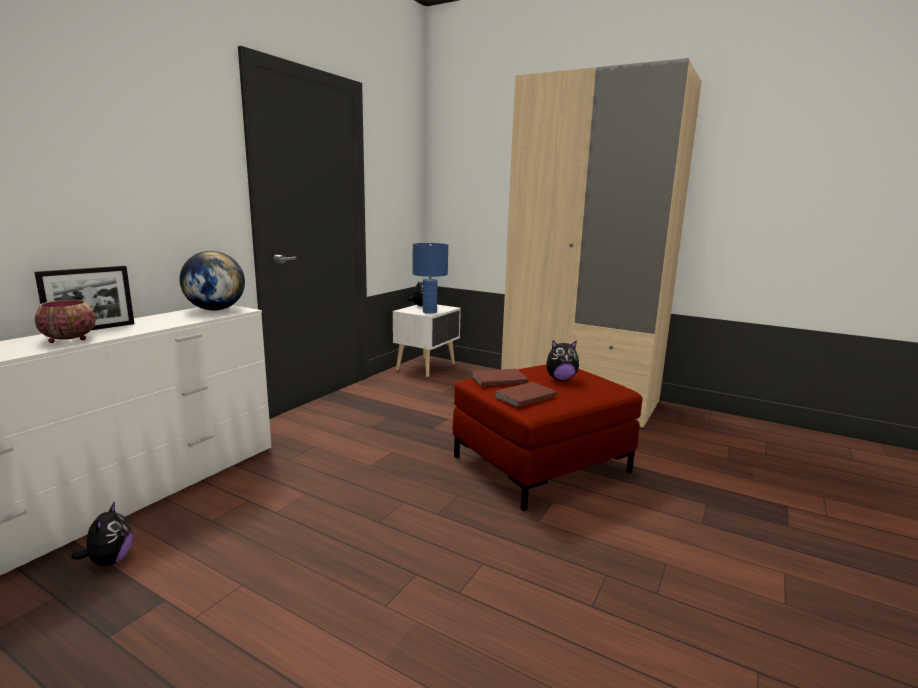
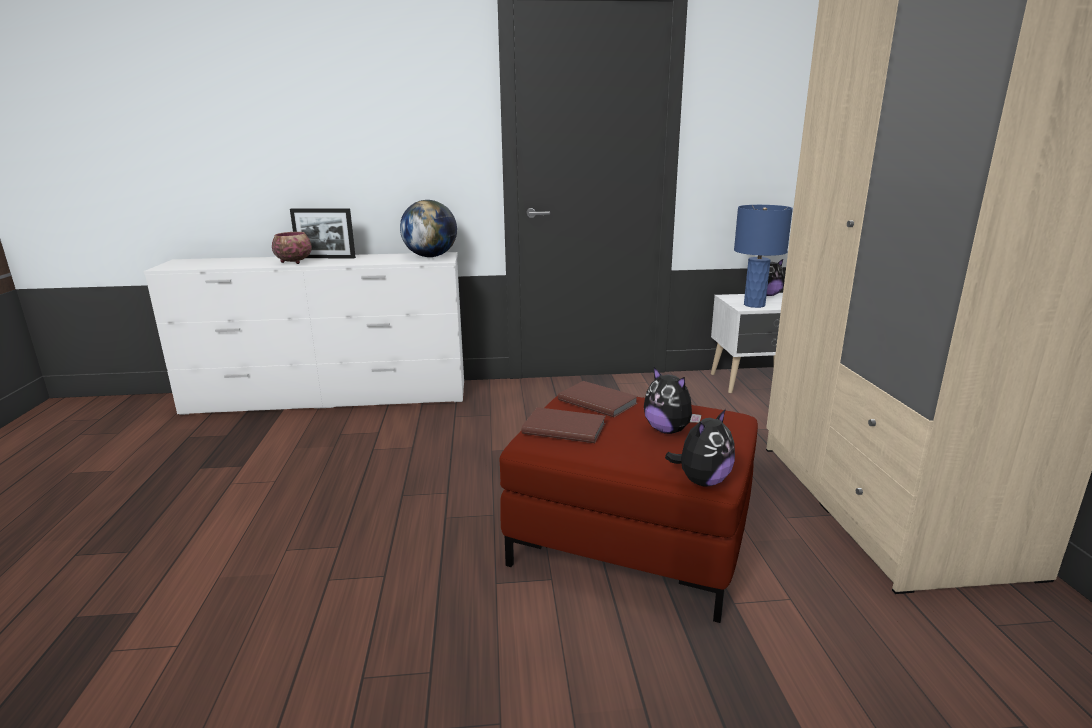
camera: 55 degrees right, 5 degrees up
plush toy [71,501,133,566] -> plush toy moved to [665,409,735,487]

